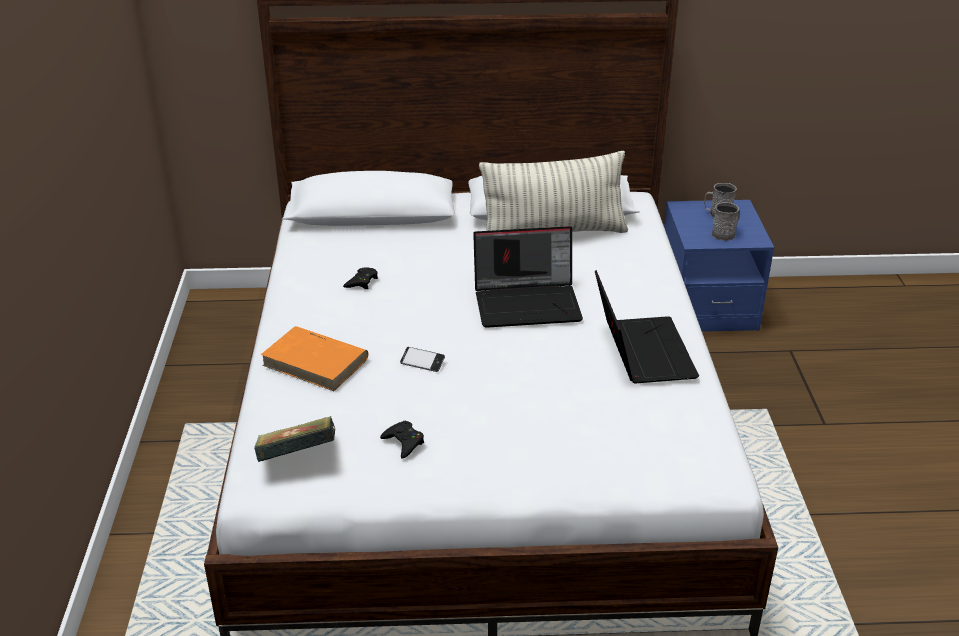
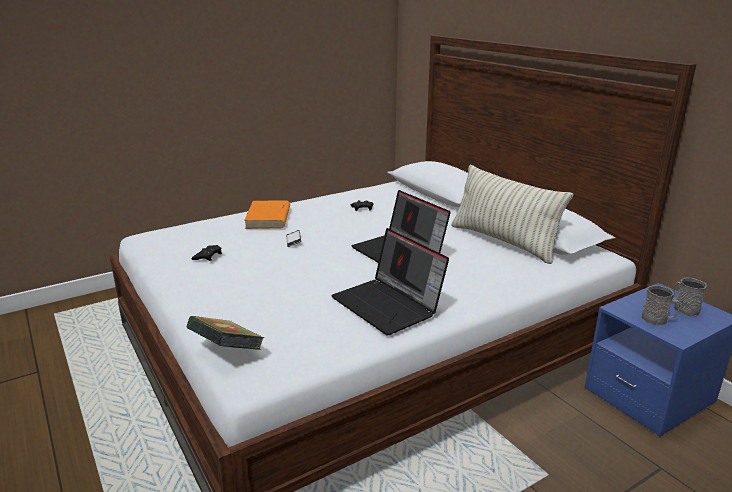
camera: 60 degrees right, 10 degrees down
book [254,416,335,462] -> book moved to [186,316,264,350]
laptop [595,270,699,384] -> laptop turned 90 degrees clockwise [331,228,449,335]

